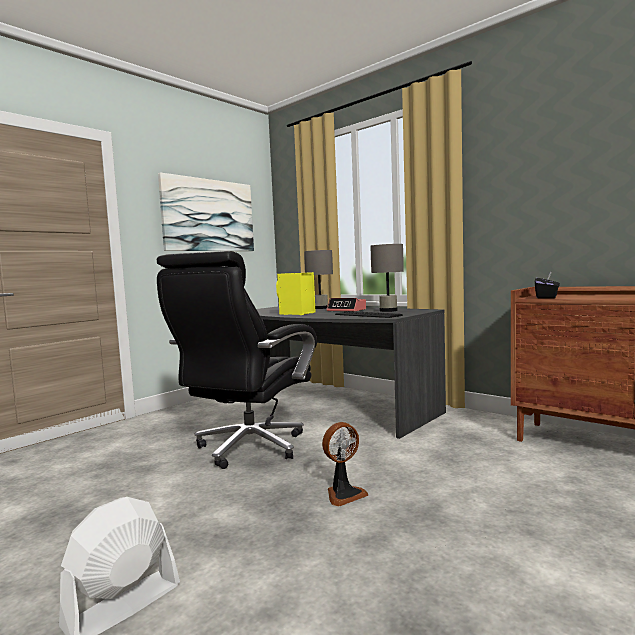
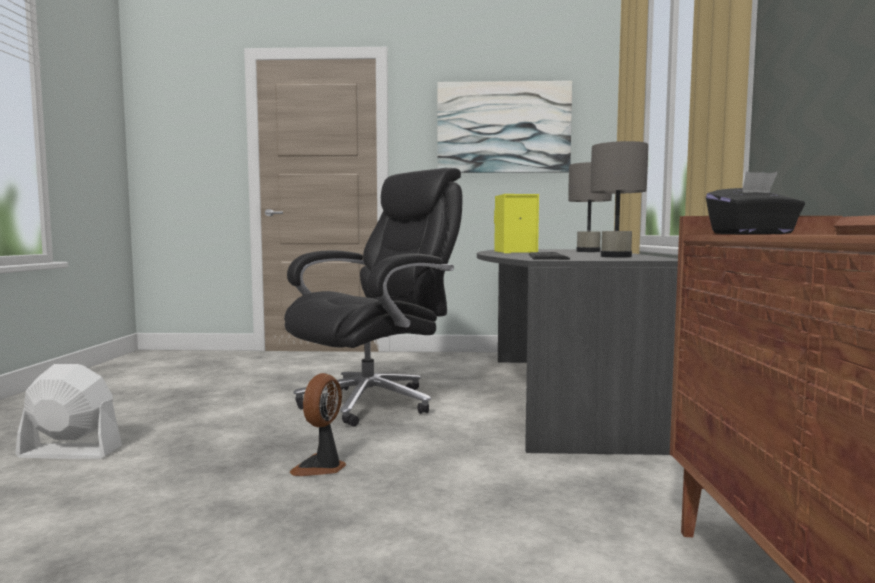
camera: 50 degrees right, 0 degrees up
black office chair [157,251,317,469] -> black office chair turned 150 degrees clockwise [284,168,463,427]
fan [322,422,368,506] -> fan turned 90 degrees clockwise [289,373,346,476]
alarm clock [327,298,366,312] -> none

